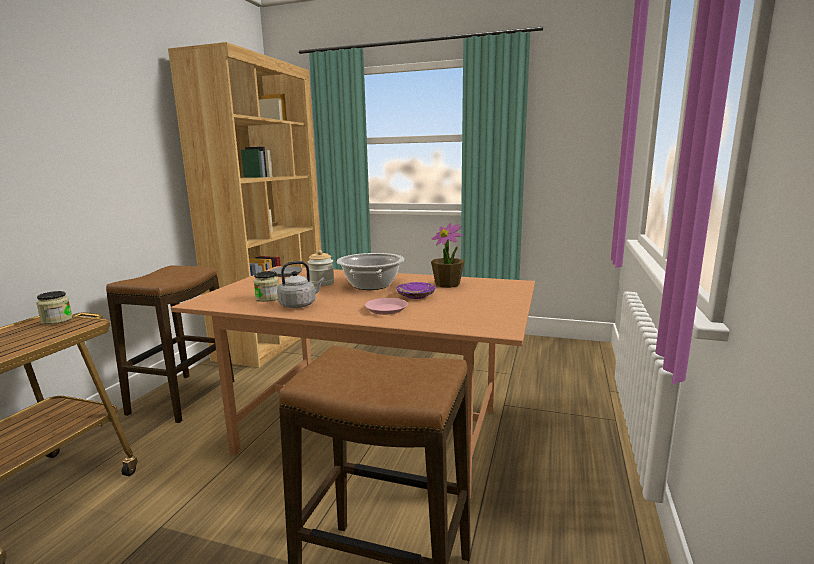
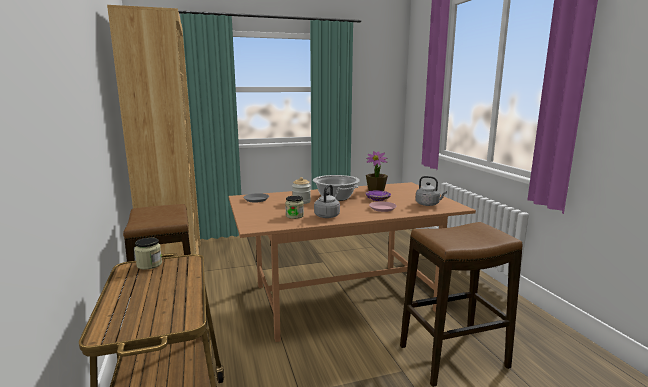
camera: 35 degrees left, 0 degrees up
none -> grey kettle [415,176,447,206]

